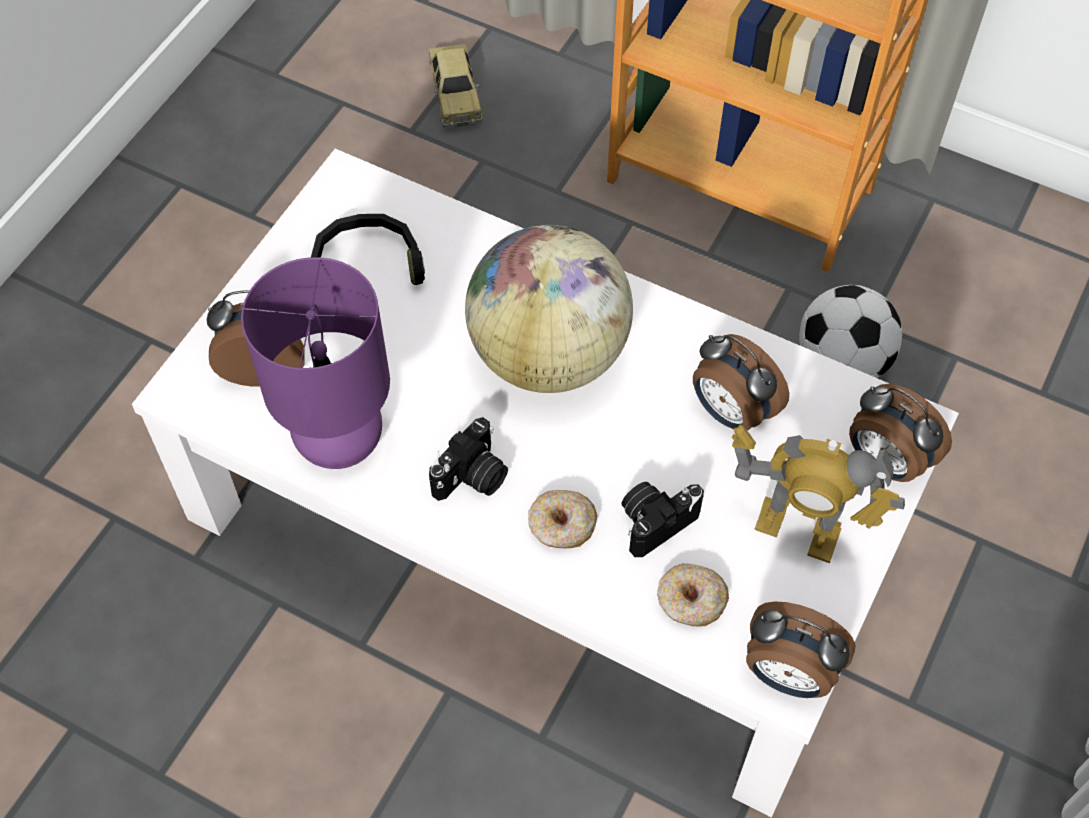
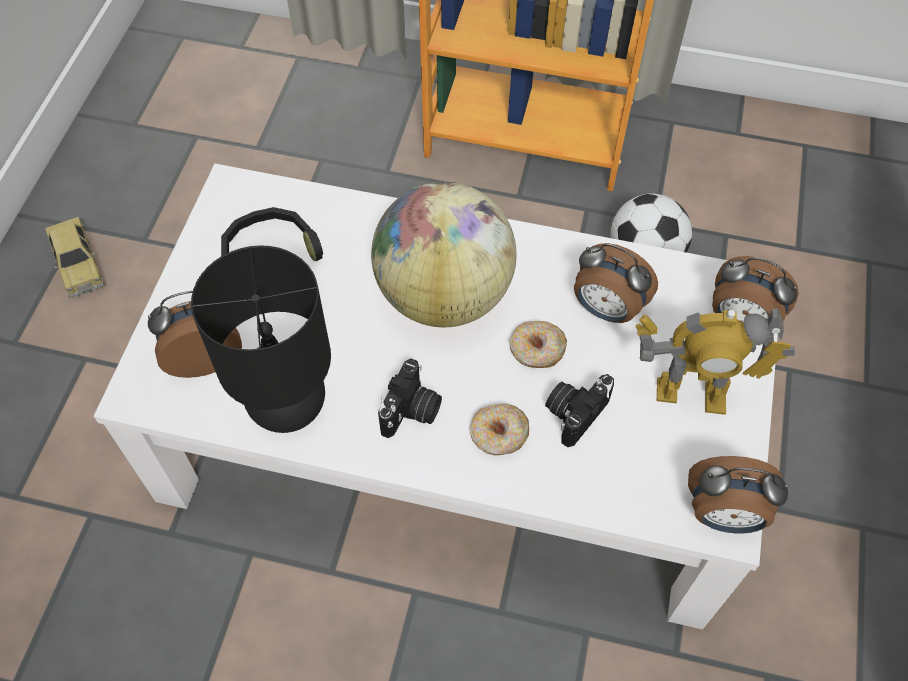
camera: 15 degrees left, 0 degrees up
purple table lamp [241,257,390,469] -> black table lamp [191,245,331,433]
toy car [429,44,482,128] -> toy car moved to [45,217,104,298]
donut [657,563,729,626] -> donut moved to [510,321,567,368]

